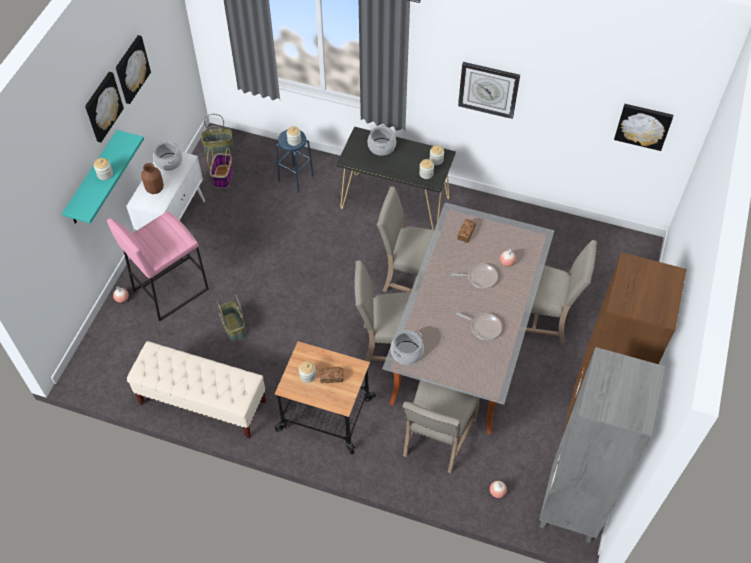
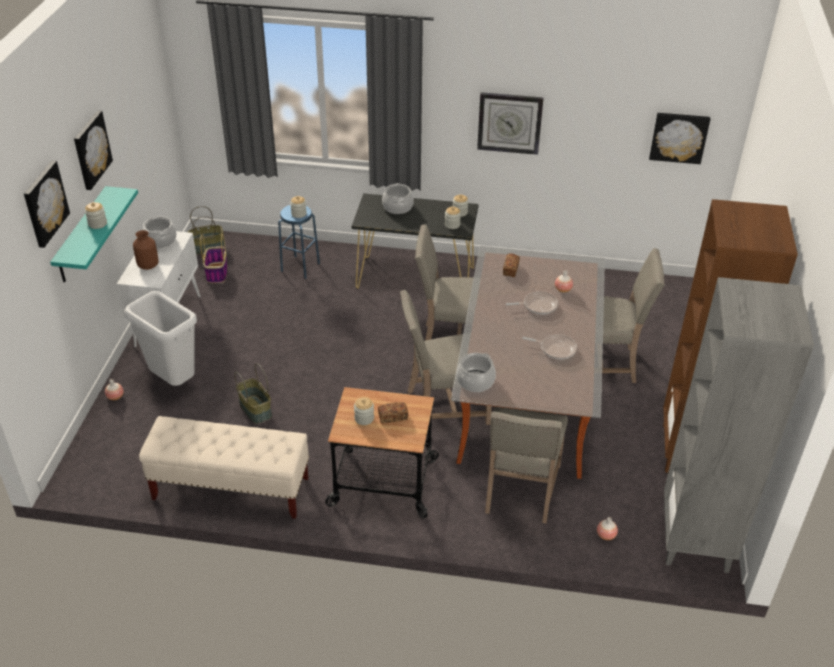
camera: 10 degrees left, 15 degrees down
pink stool [107,211,209,322] -> white trash can [124,291,197,386]
picture [116,35,151,104] -> picture moved to [24,161,70,248]

